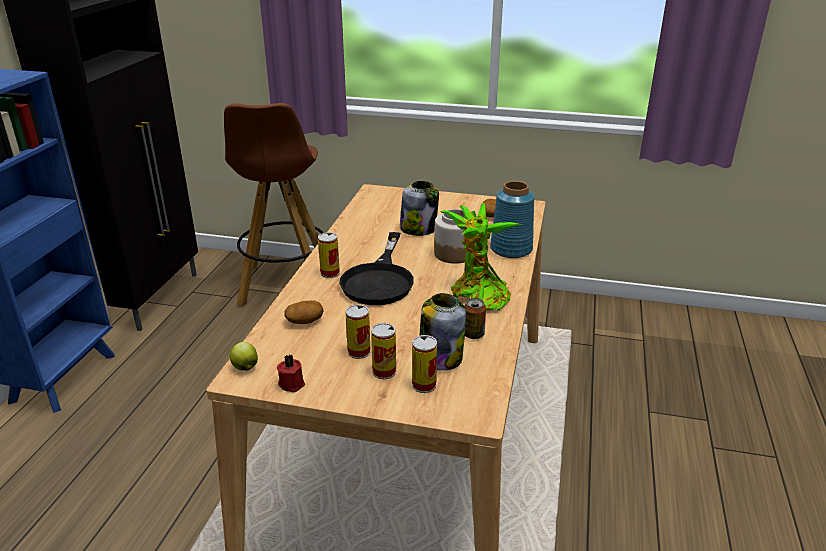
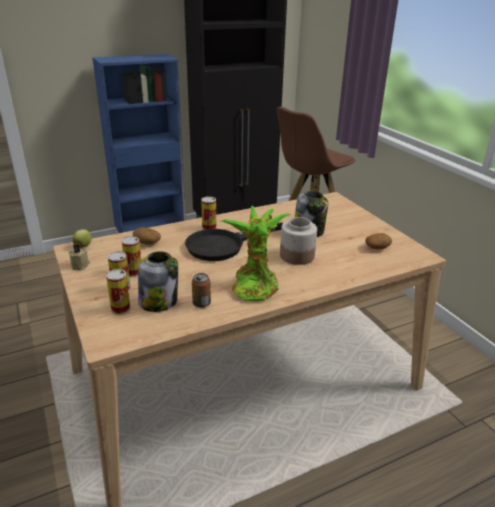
camera: 50 degrees right, 0 degrees up
red candle [277,355,305,392] -> beige candle [69,244,90,270]
blue vase [490,181,534,258] -> none

